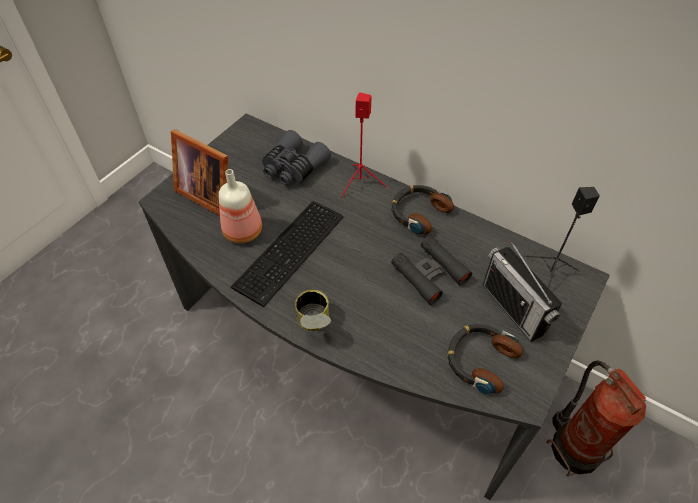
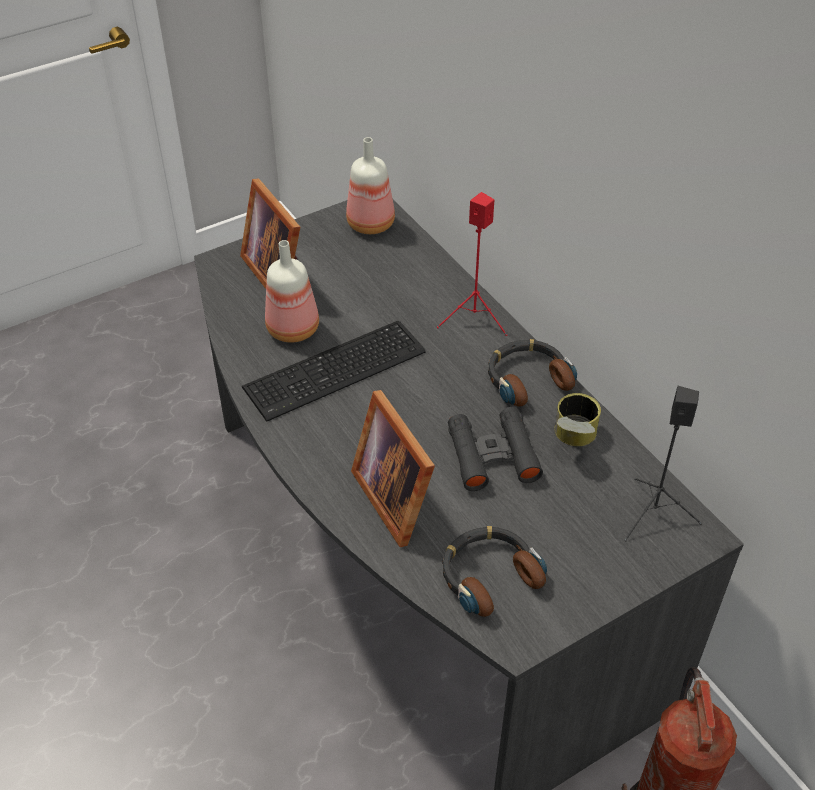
camera: 25 degrees right, 5 degrees down
grey binoculars [262,130,331,185] -> none
can [295,290,331,331] -> can moved to [555,393,601,446]
radio [483,240,562,342] -> none
none -> bottle [346,137,395,234]
none -> picture frame [351,390,435,547]

